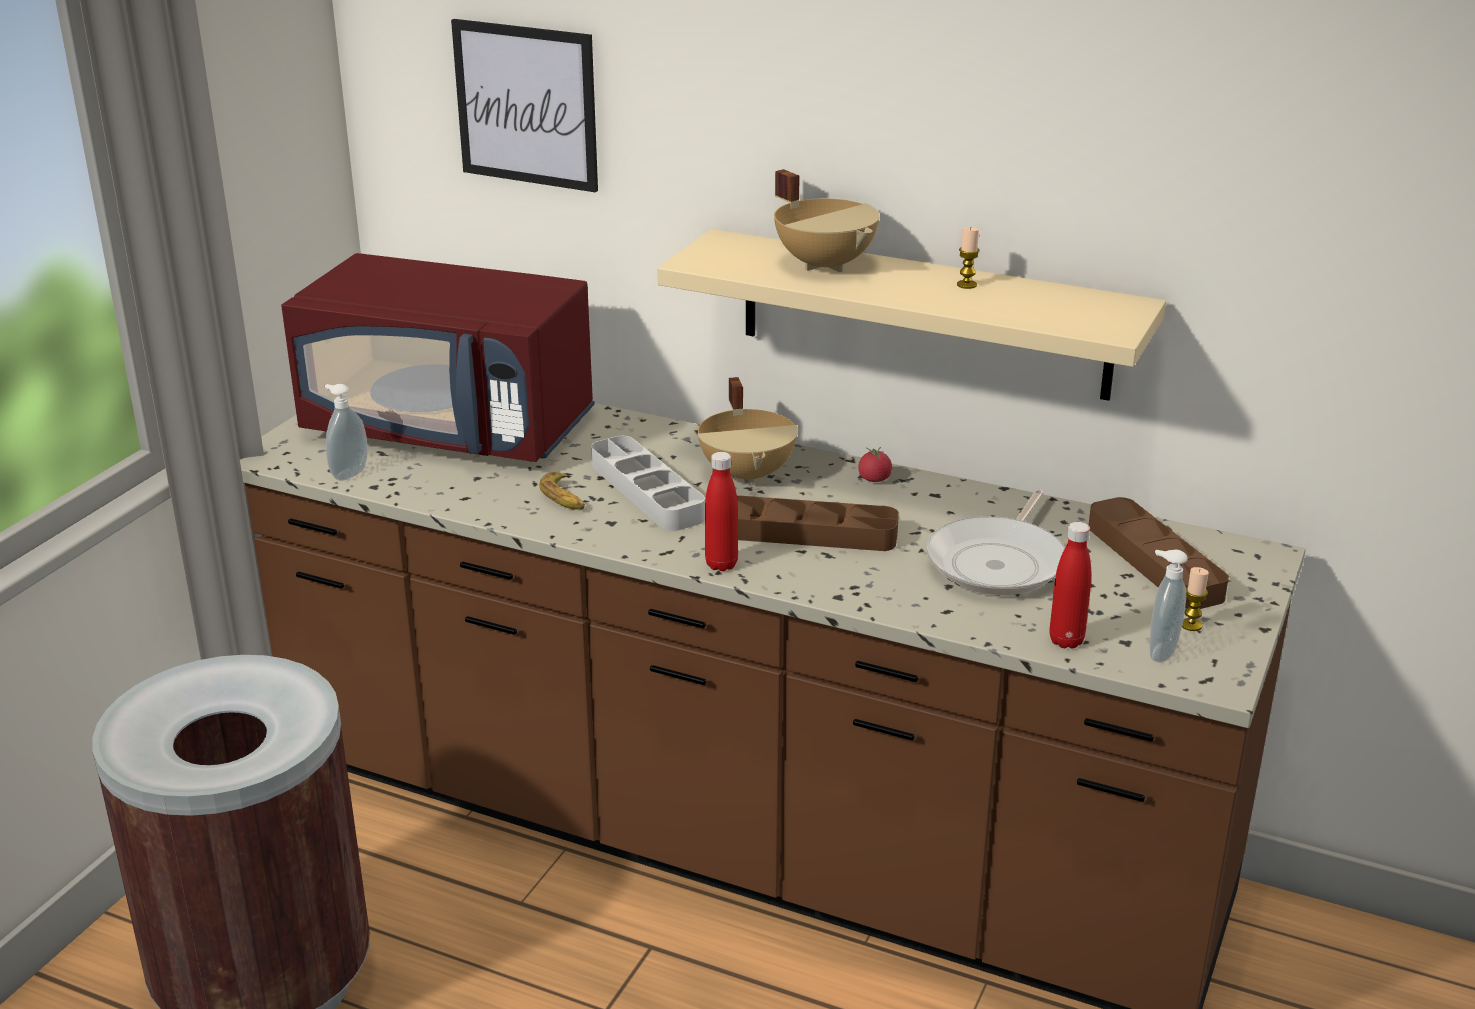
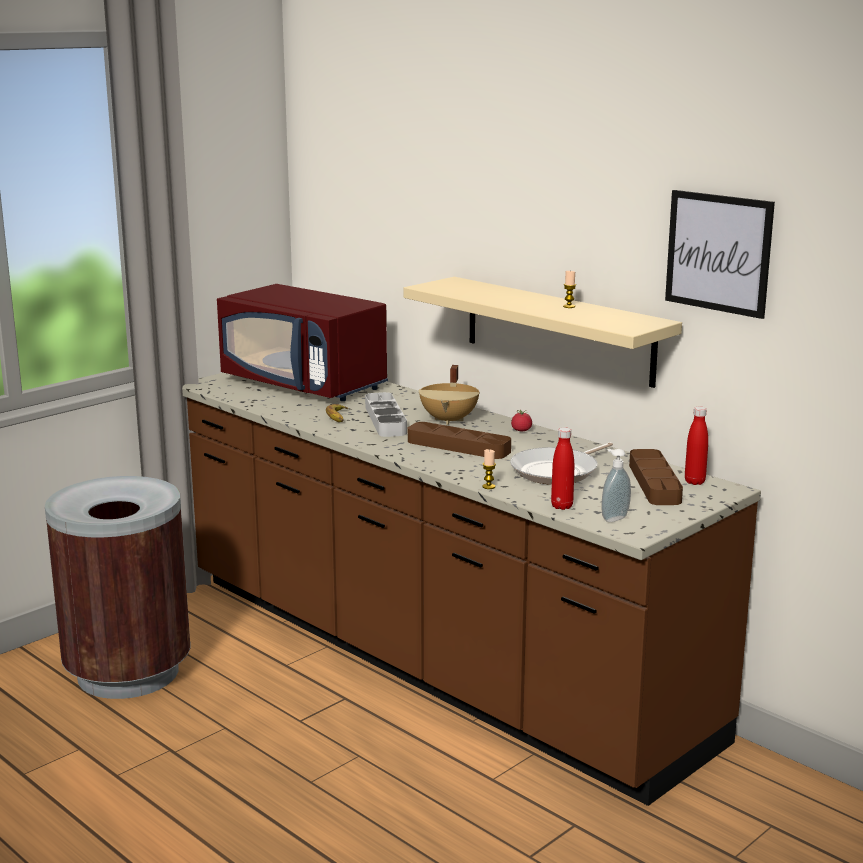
camera: 20 degrees right, 10 degrees down
soap dispenser [325,384,368,481] -> none
picture [451,19,598,192] -> picture moved to [665,190,775,319]
red bottle [705,452,738,571] -> red bottle moved to [685,407,708,485]
beige cooking pot [774,169,880,272] -> none
candle [1182,567,1209,631] -> candle moved to [482,449,496,489]

